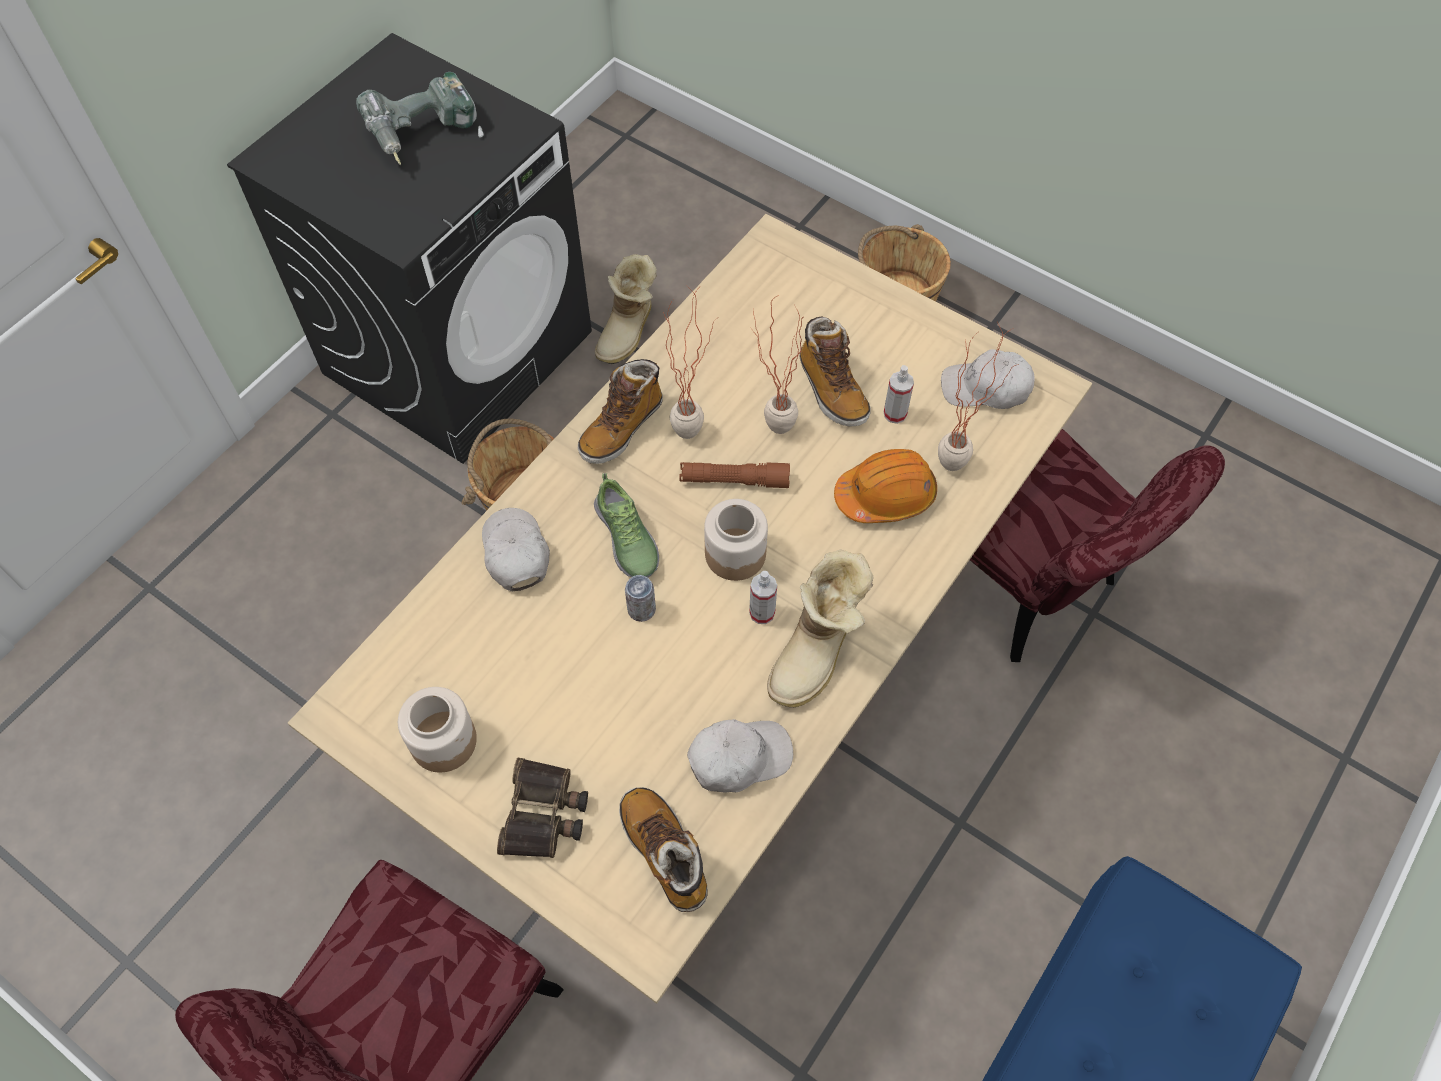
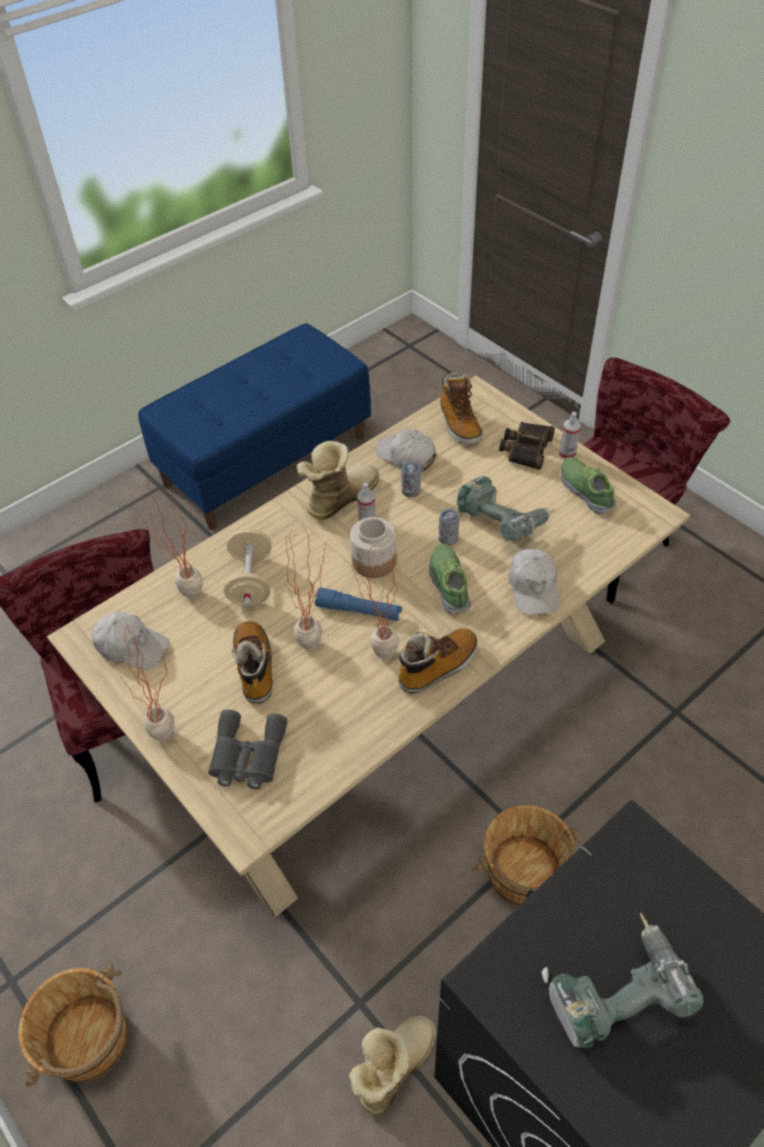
camera: 165 degrees left, 10 degrees down
jar [398,687,477,772] -> shoe [561,457,616,515]
brown flashlight [679,462,790,488] -> blue flashlight [315,588,402,621]
white cap [687,719,793,793] -> white cap turned 45 degrees clockwise [375,429,436,472]
orange hard hat [834,449,937,523] -> beige dumbbell [224,529,271,606]
spray bottle [884,365,914,424] -> spray bottle moved to [559,412,581,459]
none -> potted plant [121,624,175,741]
none -> grey binoculars [208,710,288,789]
none -> can [401,462,421,497]
none -> power drill [456,476,556,541]

